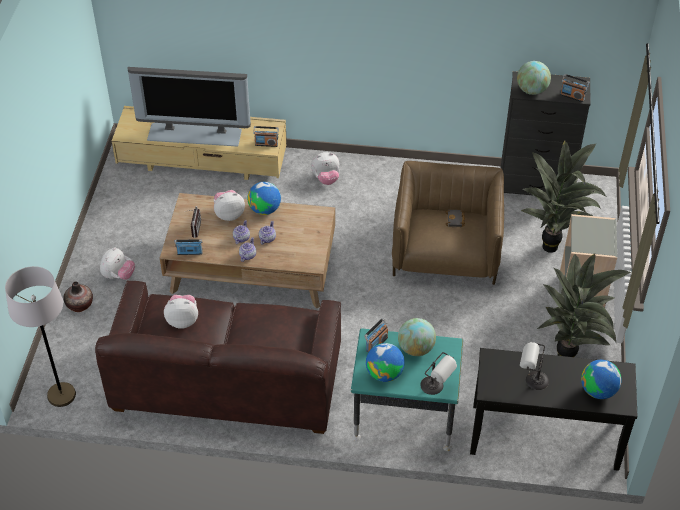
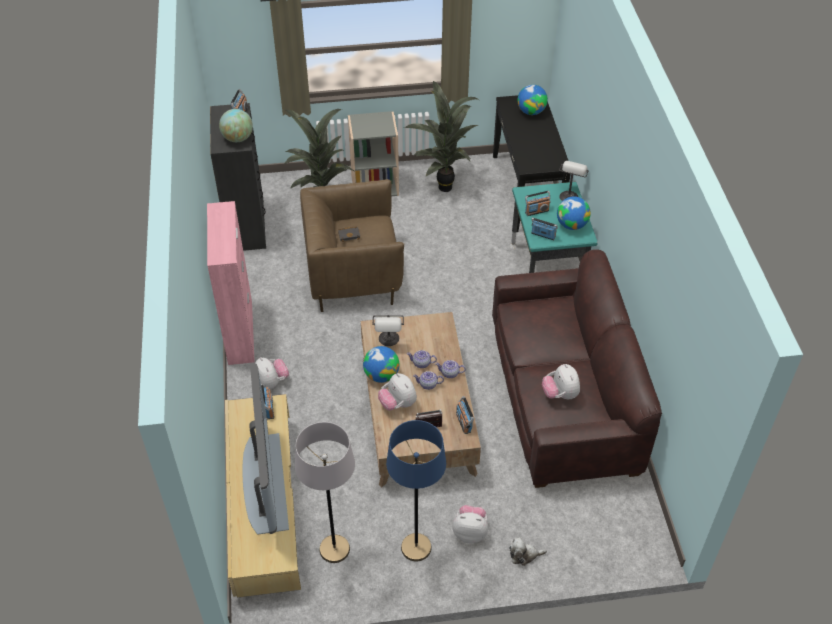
camera: 105 degrees left, 0 degrees up
grey floor lamp [5,266,76,407] -> grey floor lamp moved to [295,422,355,563]
vase [63,282,93,312] -> plush toy [509,537,547,566]
globe [398,318,436,356] -> radio [525,191,551,216]
table lamp [520,342,549,390] -> table lamp moved to [372,315,404,346]
none -> pink cabinet [207,201,255,365]
none -> blue floor lamp [386,420,446,562]

